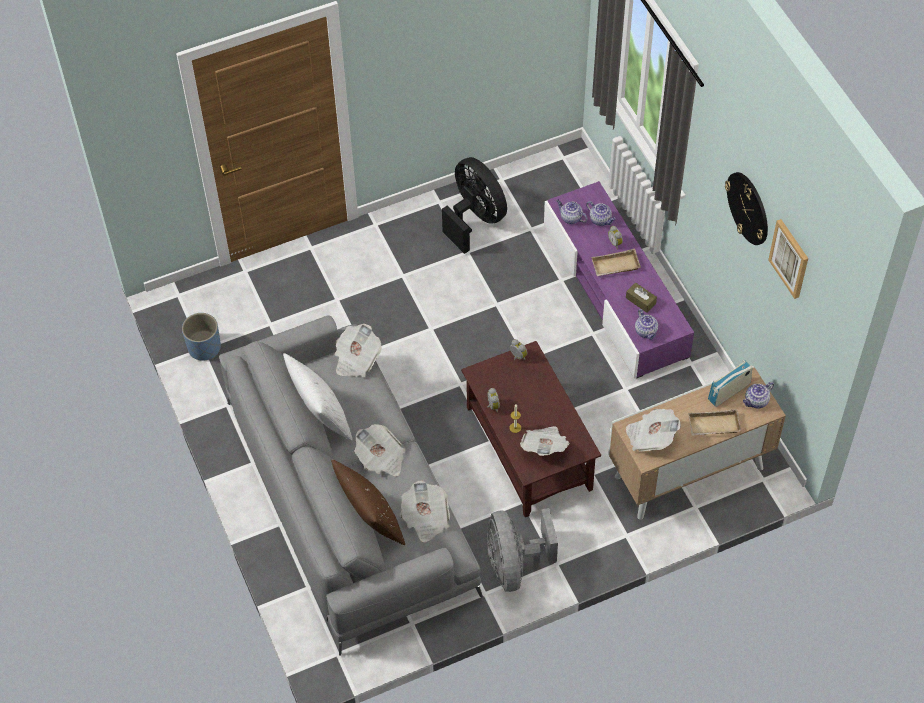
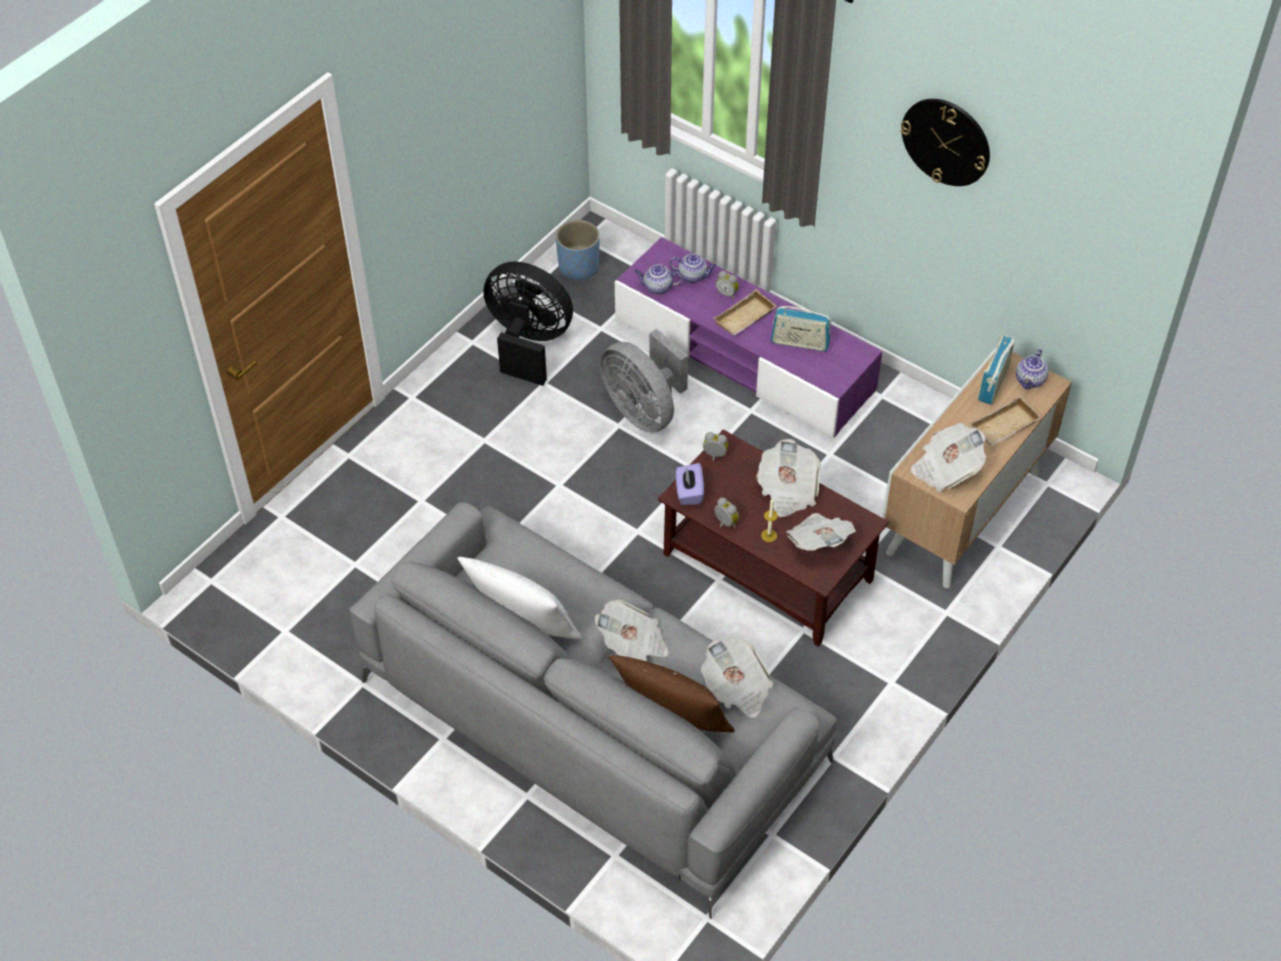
camera: 30 degrees left, 5 degrees down
blue planter [182,313,221,361] -> blue planter moved to [556,220,600,280]
newspaper [335,324,381,377] -> newspaper moved to [756,439,821,517]
grey fan [487,508,558,592] -> grey fan moved to [600,329,688,433]
brown tissue box [626,283,657,313] -> radio [771,306,831,351]
teapot [635,309,658,340] -> none
picture [768,219,808,299] -> none
none -> purple tissue box [676,463,704,505]

